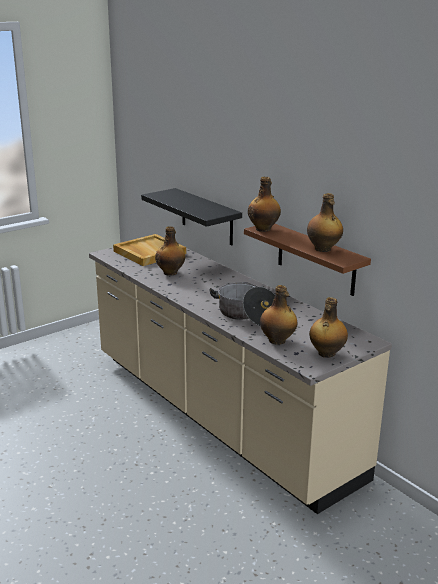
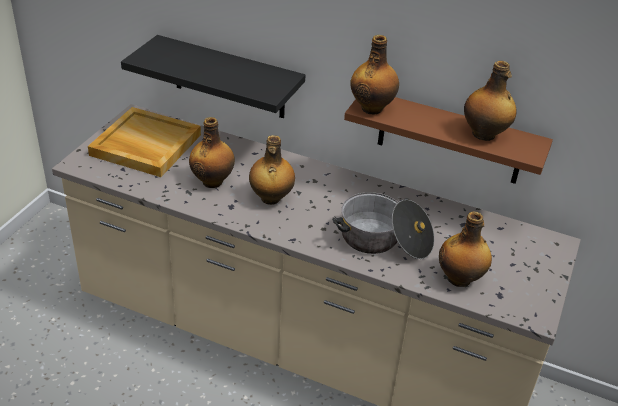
camera: 30 degrees left, 15 degrees up
bottle [309,297,348,358] -> bottle moved to [249,135,295,205]

